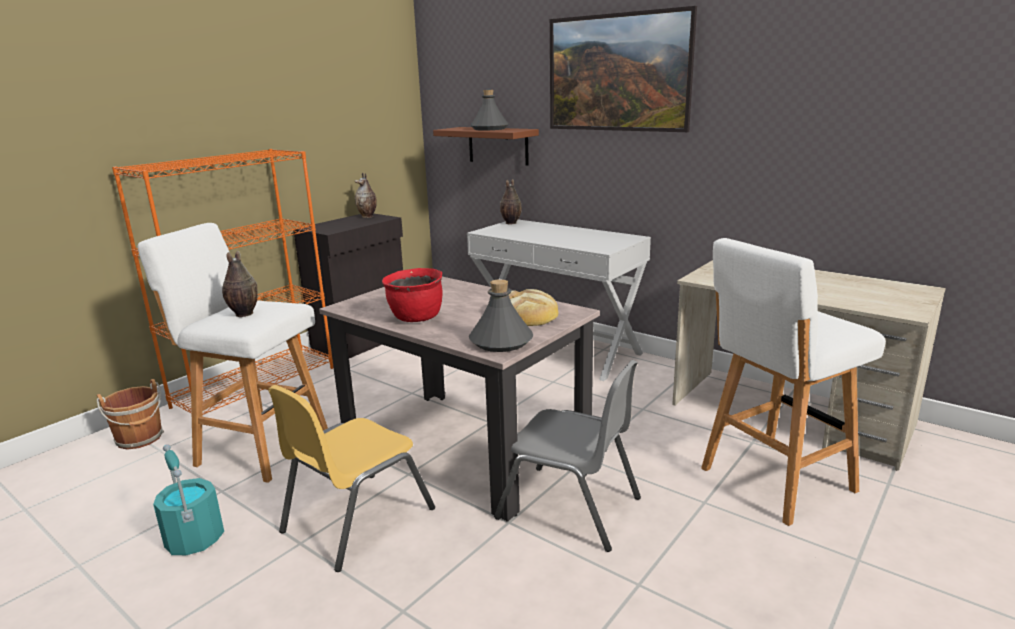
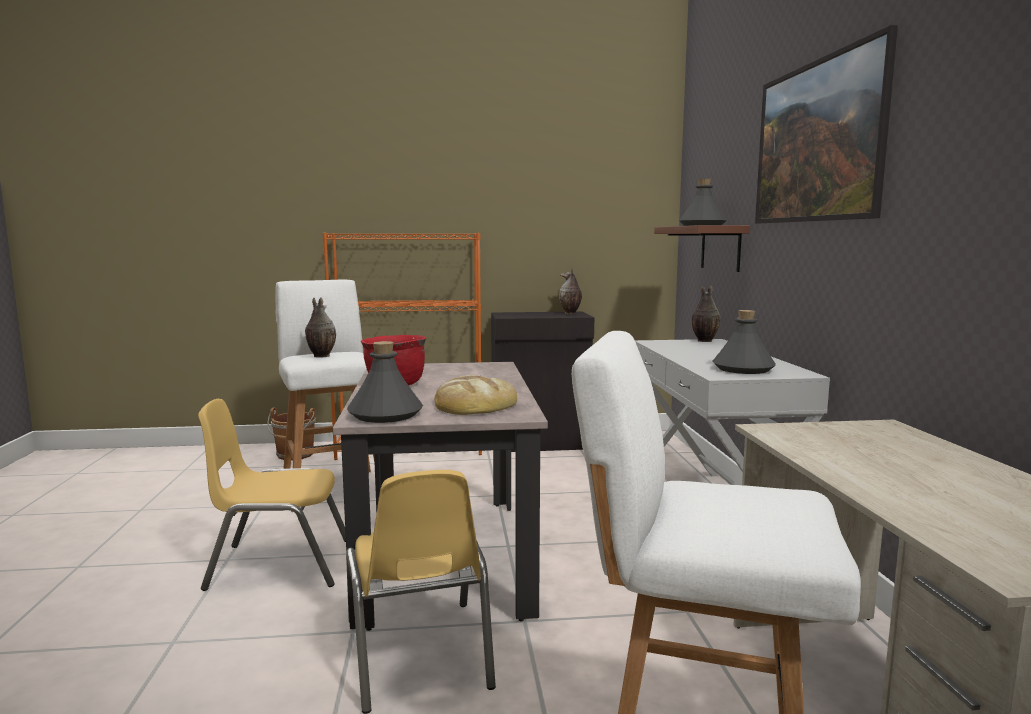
camera: 45 degrees right, 10 degrees down
turquoise bucket [153,444,224,555] -> none
grey chair [494,360,641,552] -> yellow chair [346,470,496,714]
none -> grey bottle [712,310,776,374]

